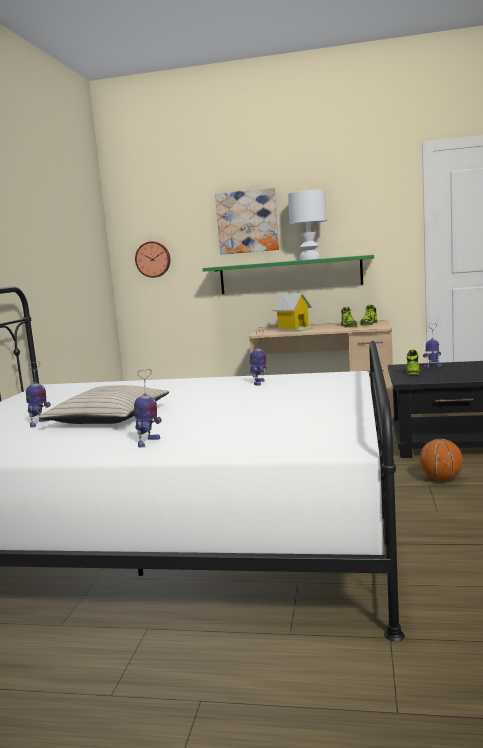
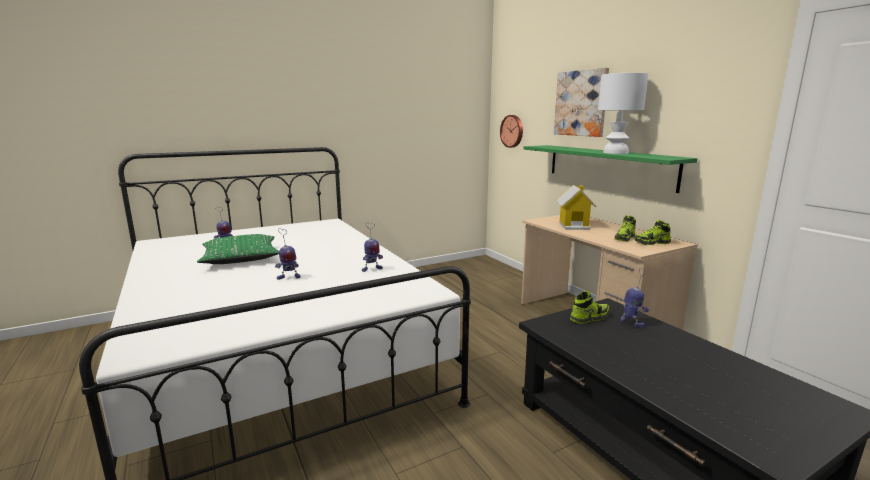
camera: 50 degrees right, 5 degrees up
beige pillow [39,385,169,424] -> green pillow [197,234,279,264]
toy robot [134,369,162,448] -> toy robot moved to [275,229,301,280]
basketball [420,439,463,481] -> none

